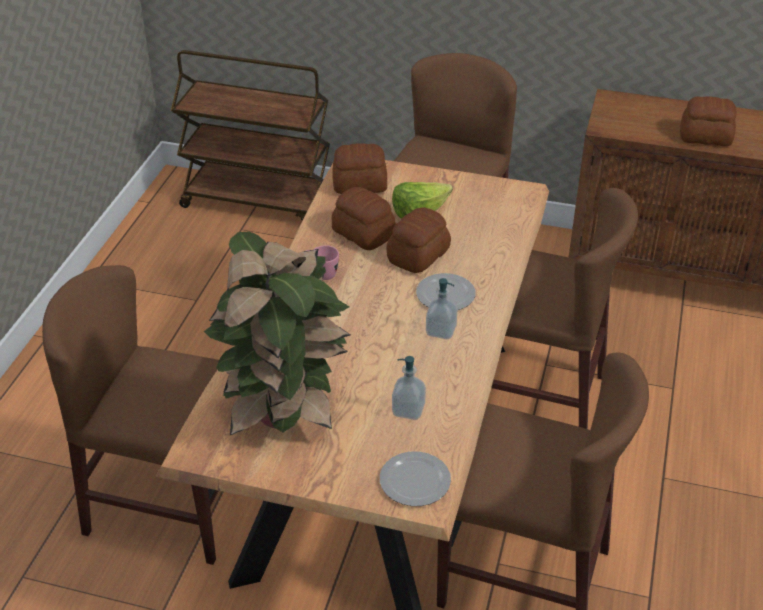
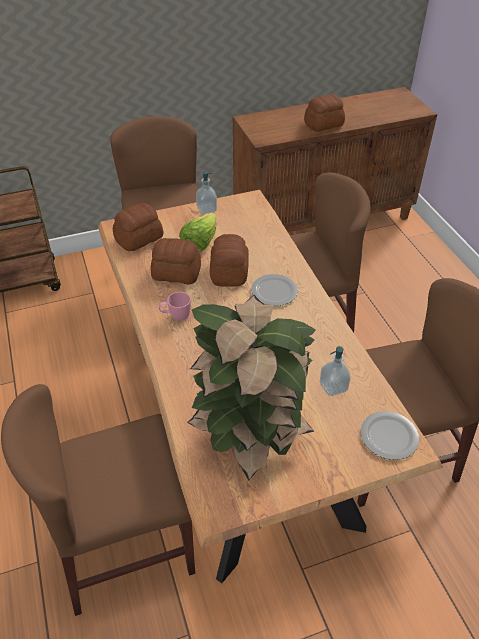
camera: 35 degrees left, 5 degrees up
soap dispenser [426,278,457,339] -> soap dispenser moved to [196,171,217,214]

